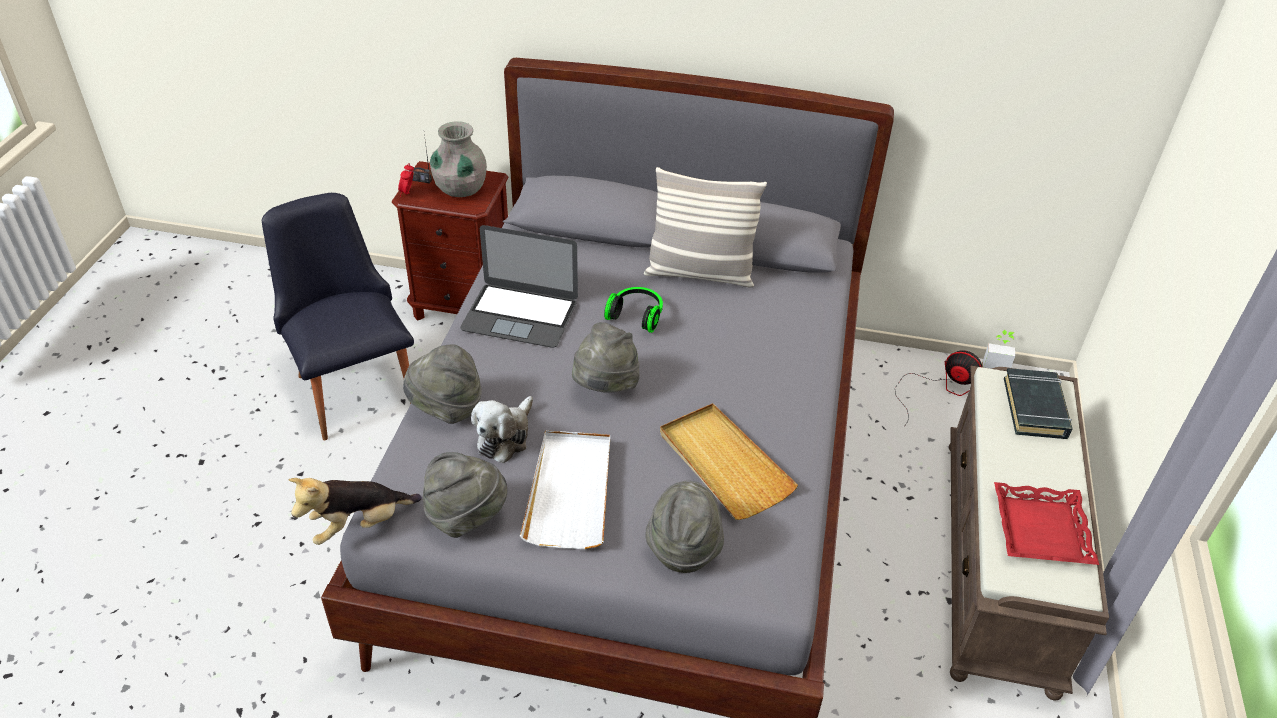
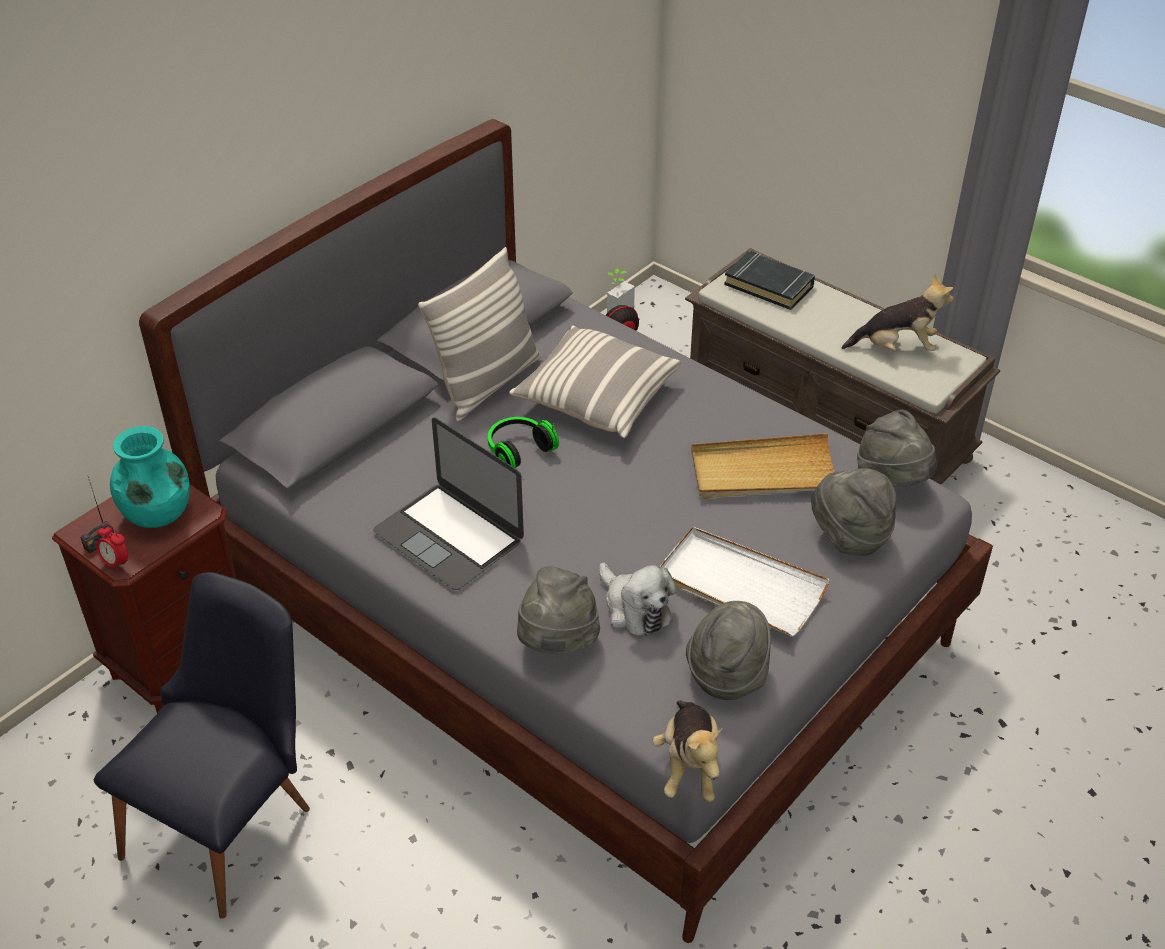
camera: 60 degrees left, 0 degrees up
black chair [262,193,414,440] -> black chair turned 120 degrees clockwise [94,572,310,919]
grey vase [430,121,487,197] -> turquoise vase [110,426,190,528]
laptop [460,225,578,348] -> laptop turned 90 degrees clockwise [373,418,524,590]
grey hat [572,322,640,392] -> grey hat moved to [857,409,937,487]
red tray [994,482,1099,565] -> plush toy [842,274,953,351]
none -> pillow [509,325,681,438]

